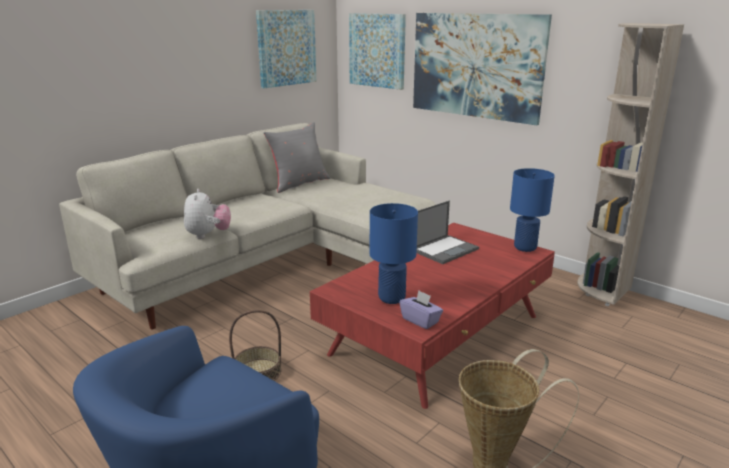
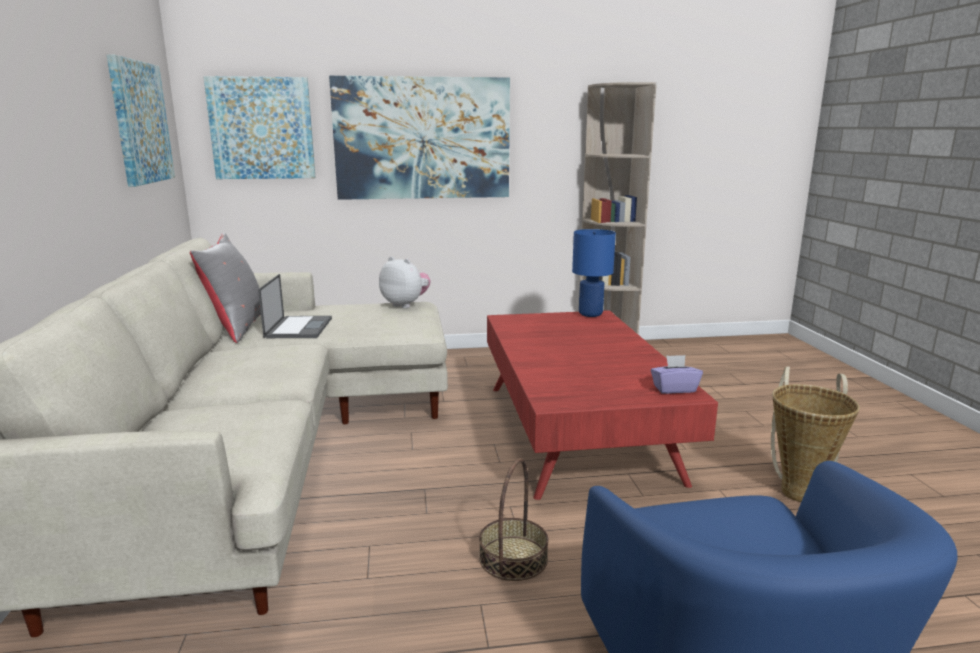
camera: 50 degrees left, 5 degrees down
plush toy [184,189,231,239] -> plush toy moved to [379,256,430,308]
blue table lamp [370,203,418,304] -> none
laptop [416,201,479,264] -> laptop moved to [258,274,332,338]

